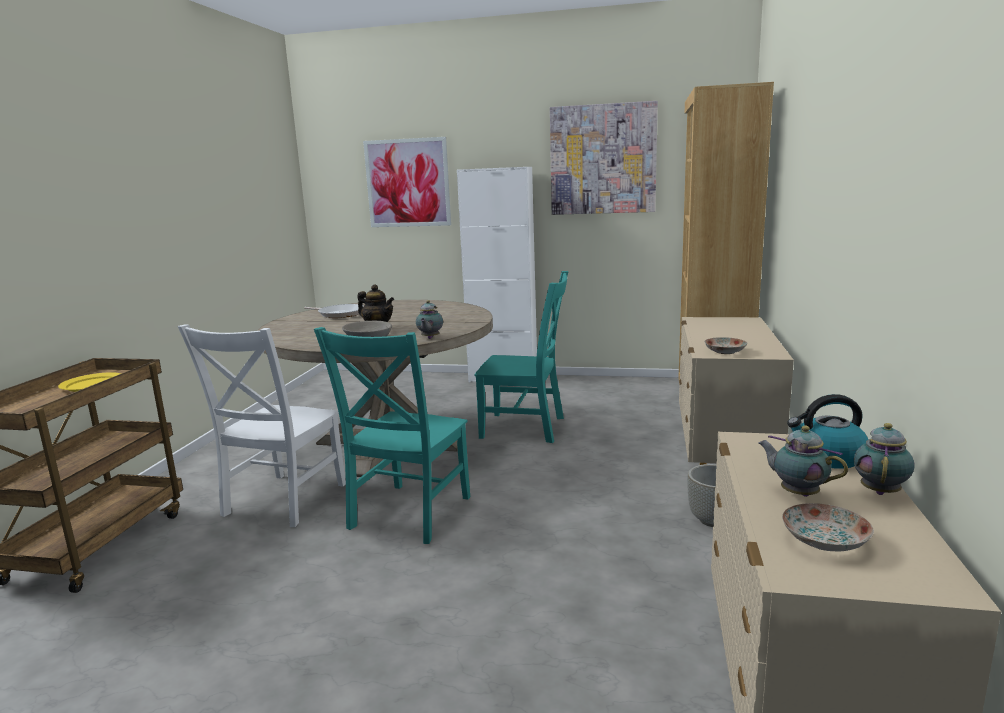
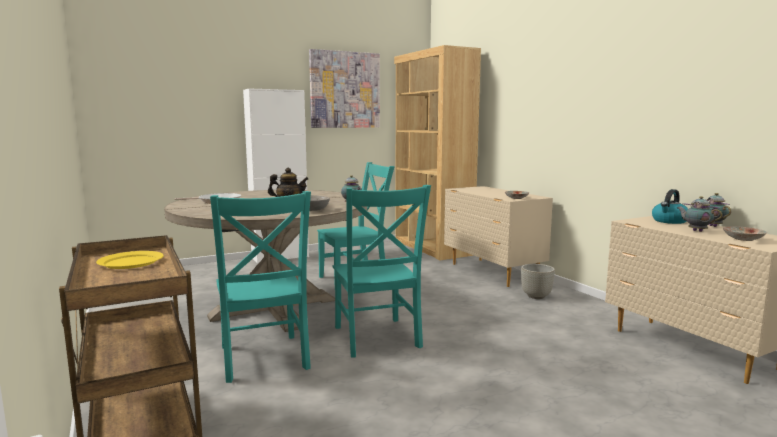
camera: 40 degrees left, 5 degrees down
white chair [178,324,346,527] -> turquoise chair [210,191,311,383]
picture [363,137,451,227] -> none
teapot [759,426,848,497] -> teapot turned 45 degrees clockwise [677,196,723,232]

